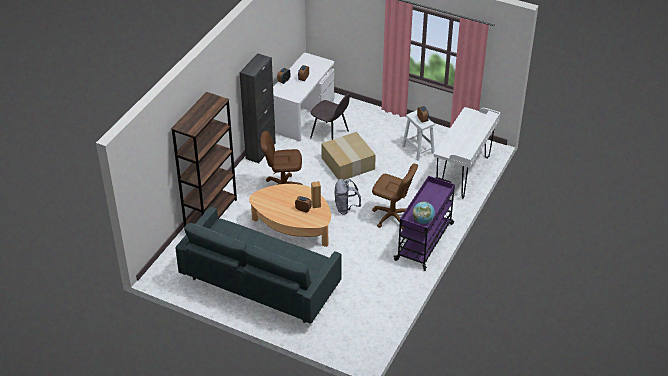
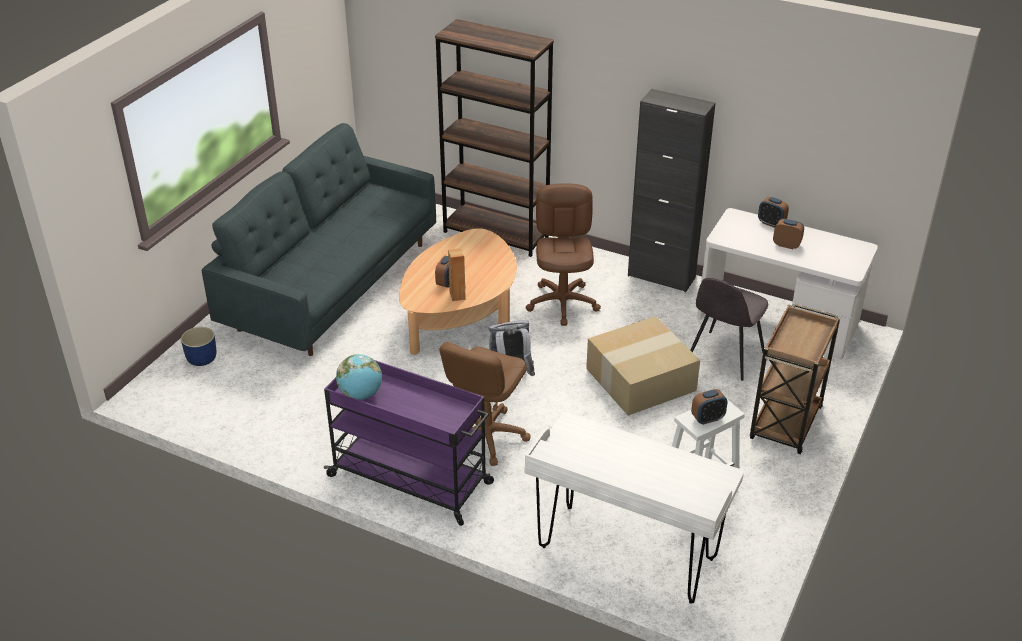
camera: 90 degrees right, 5 degrees down
none -> blue planter [181,327,216,366]
none -> brown cart [750,303,840,454]

